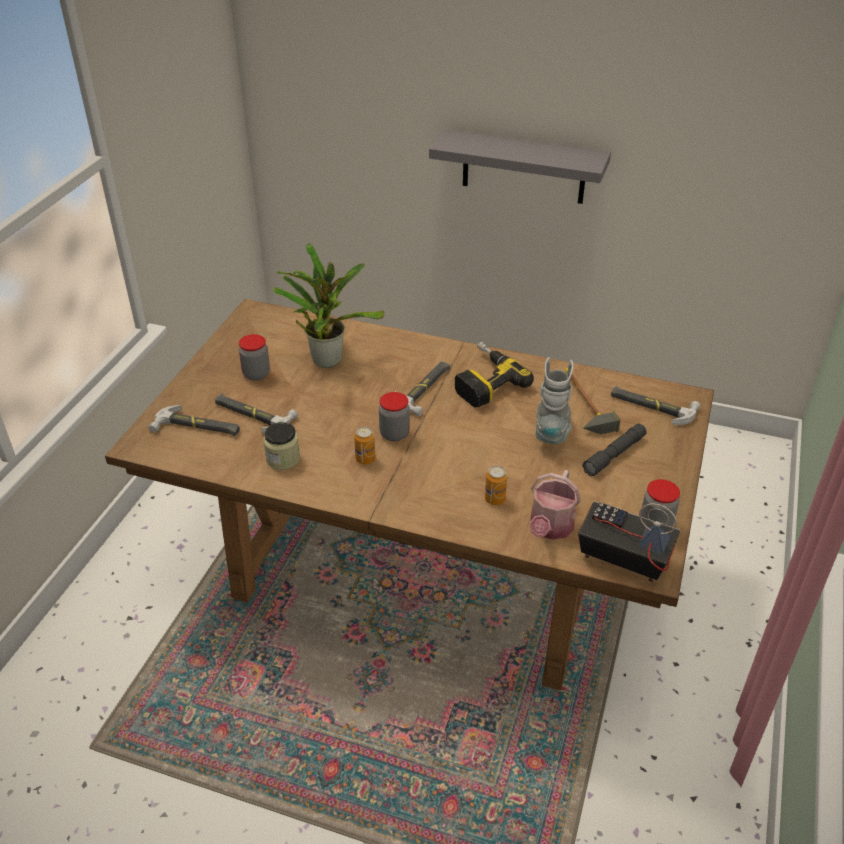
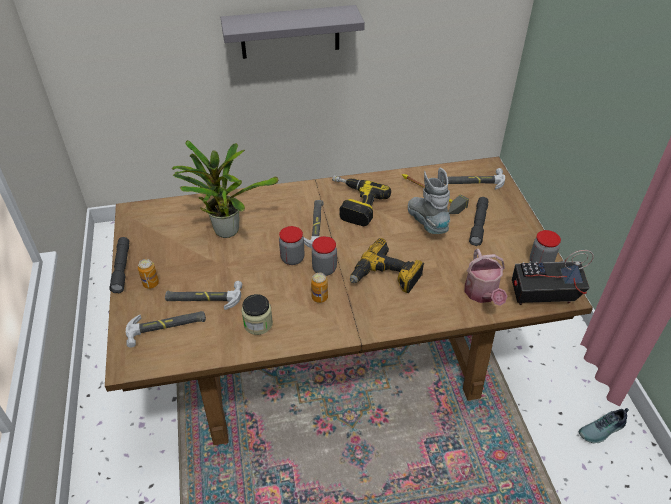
camera: 30 degrees left, 5 degrees up
jar [239,334,270,381] -> jar moved to [279,226,305,265]
can [485,466,507,505] -> can moved to [138,259,159,289]
none -> grey flashlight [109,237,129,293]
none -> power drill [350,238,424,294]
none -> shoe [579,408,629,443]

